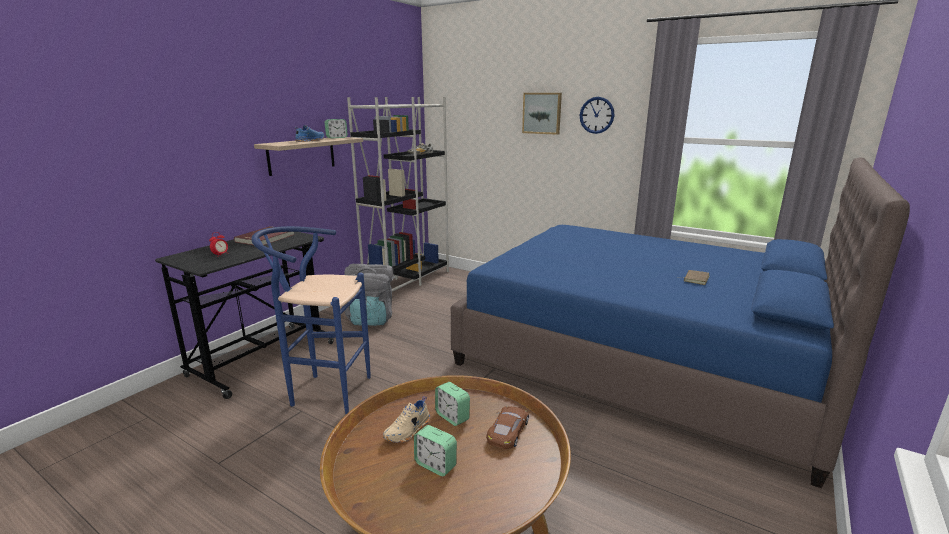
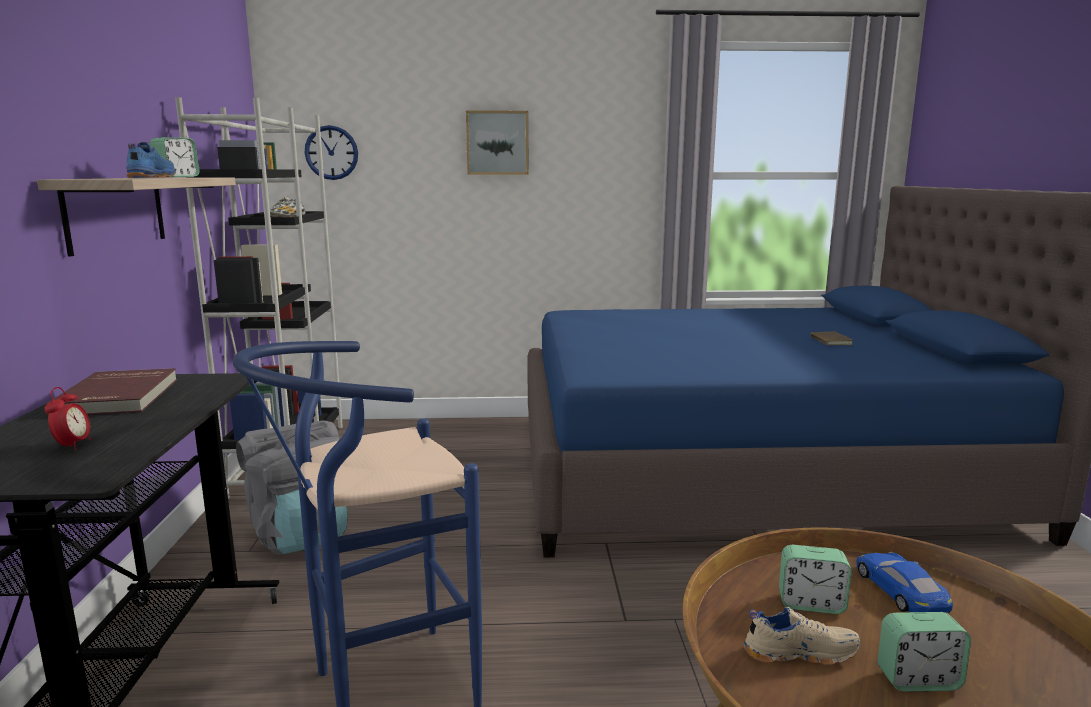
camera: 35 degrees left, 5 degrees down
beige shoe [383,396,430,443] -> beige shoe turned 90 degrees counterclockwise [743,607,860,665]
brown toy car [486,406,529,449] -> blue toy car [856,552,953,613]
wall clock [580,97,614,134] -> wall clock moved to [305,125,358,180]

